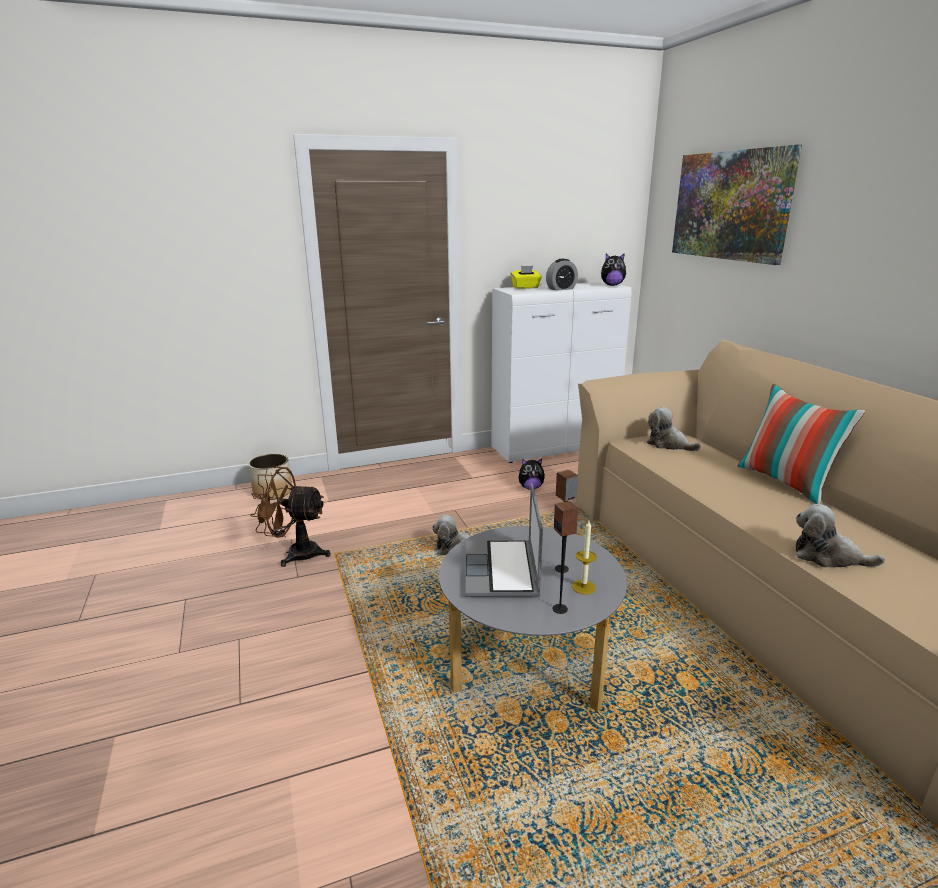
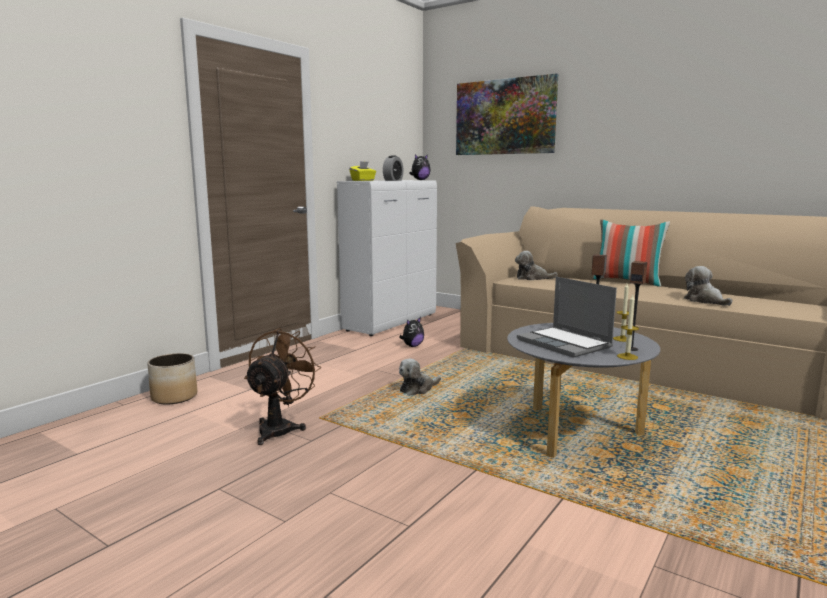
camera: 35 degrees left, 10 degrees down
brown fan [250,467,331,567] -> brown fan turned 135 degrees clockwise [244,328,322,445]
plush toy [796,504,885,568] -> plush toy turned 75 degrees clockwise [684,266,733,306]
none -> candle [617,295,639,360]

